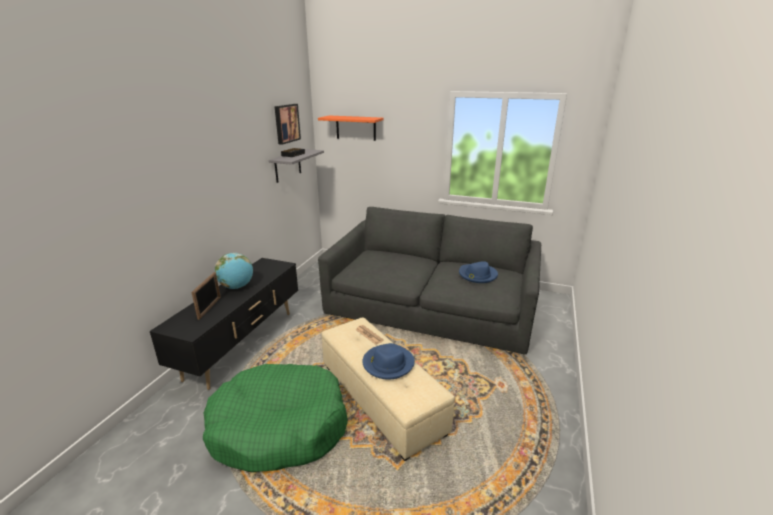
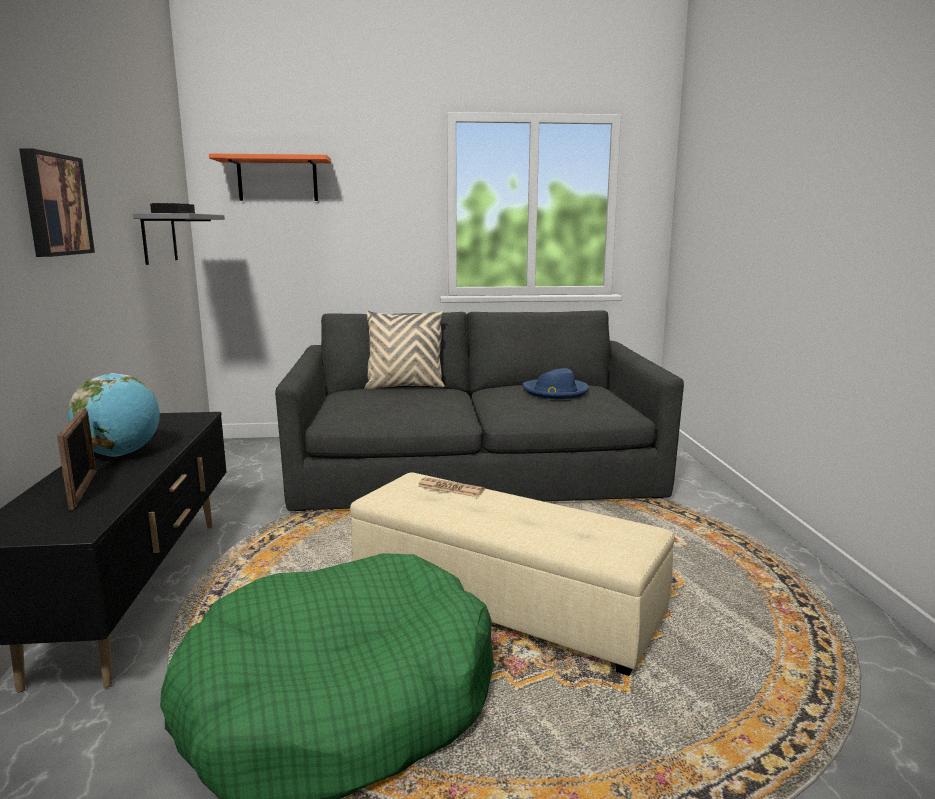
camera: 25 degrees left, 10 degrees down
picture [274,104,301,145] -> picture moved to [19,148,95,257]
blue hat [362,343,415,380] -> none
none -> beige pillow [364,310,445,390]

